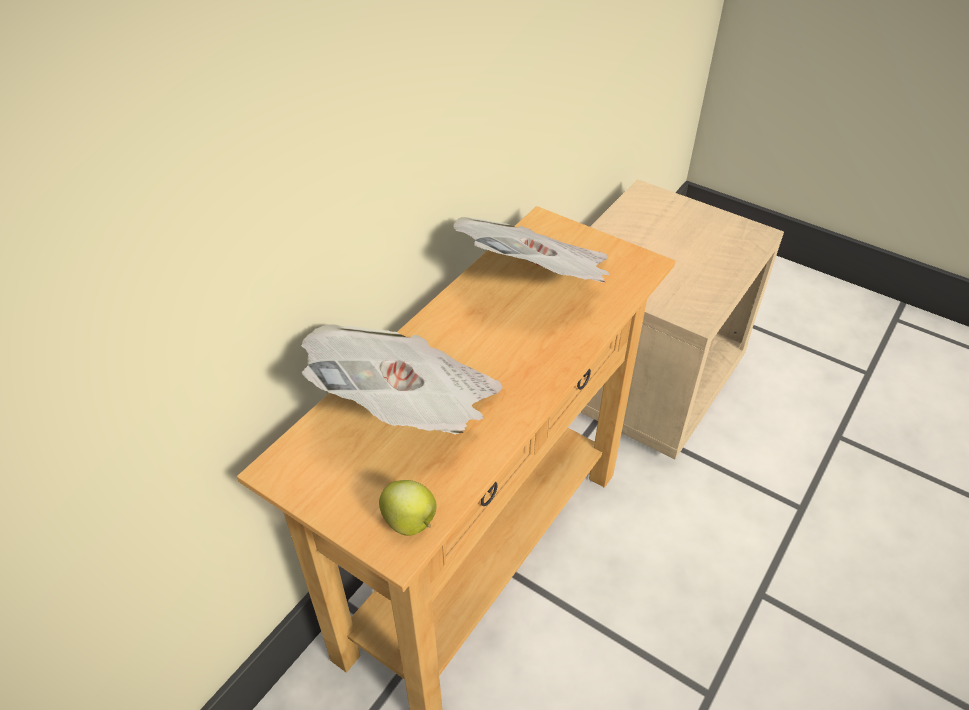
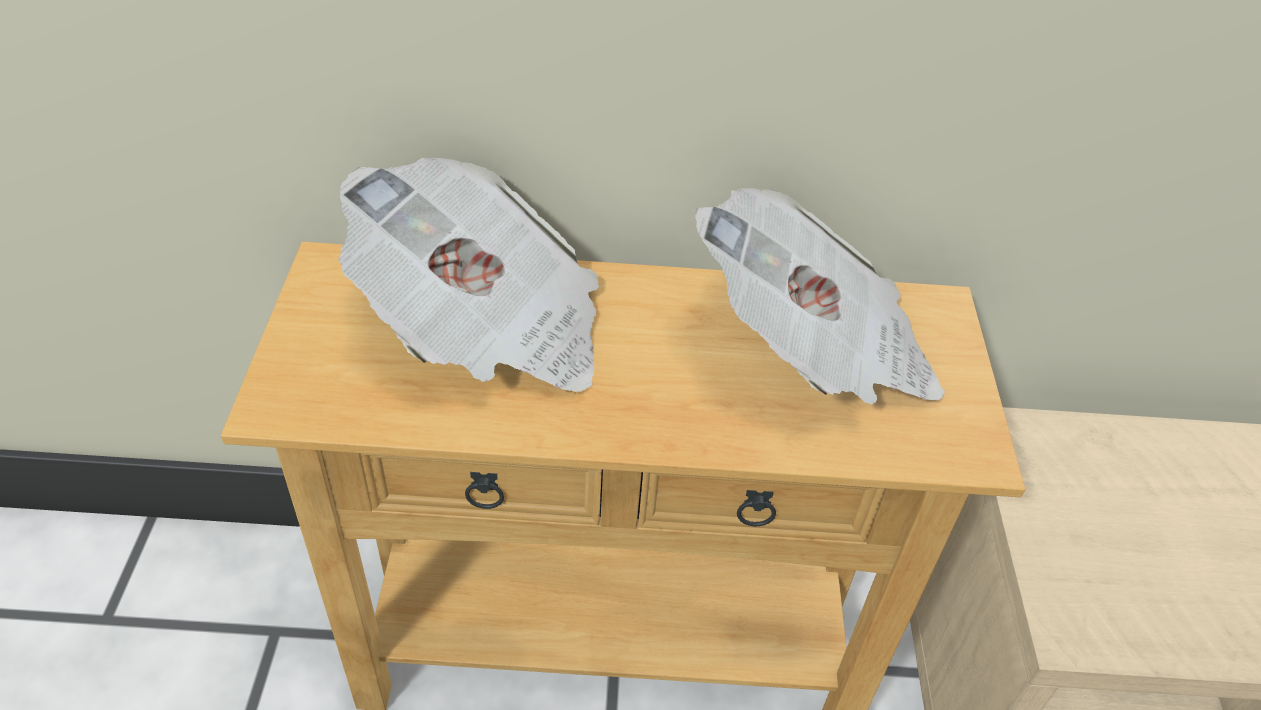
camera: 55 degrees right, 0 degrees up
apple [379,480,437,536] -> none

